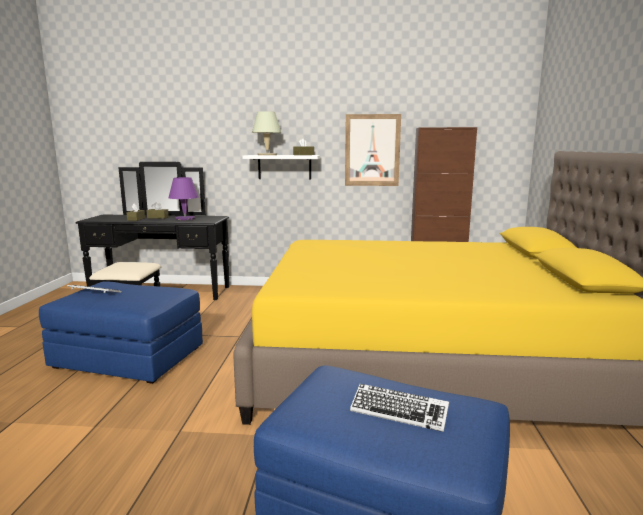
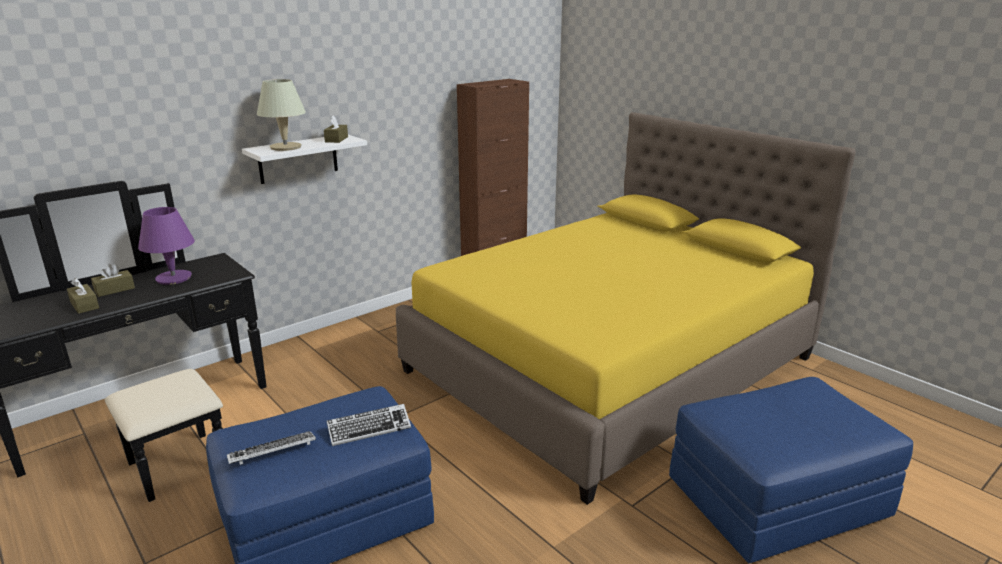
camera: 45 degrees left, 10 degrees up
picture [345,114,401,186] -> none
keyboard [350,384,449,432] -> keyboard moved to [327,404,411,446]

